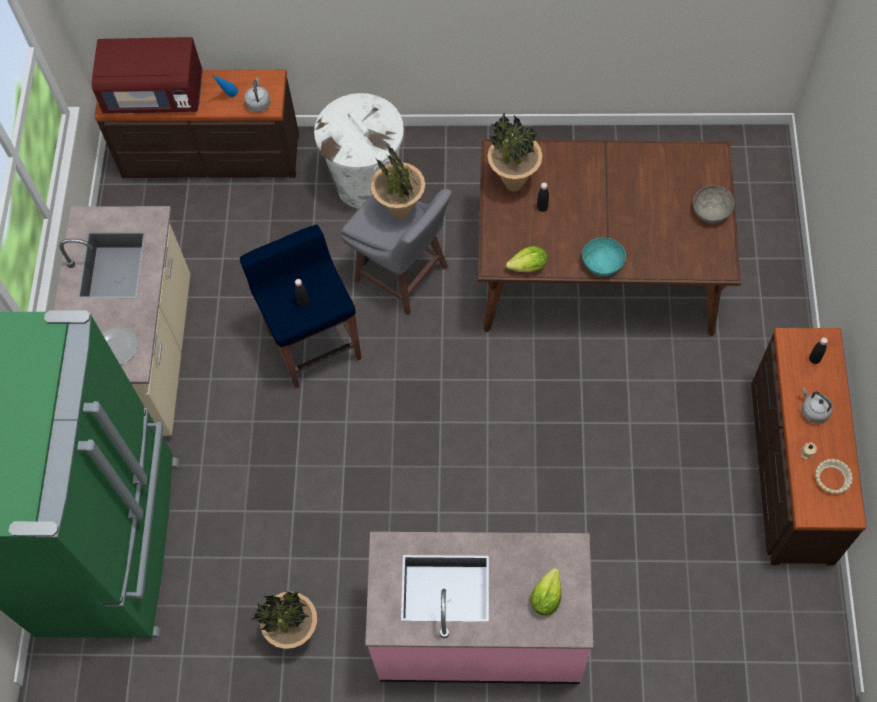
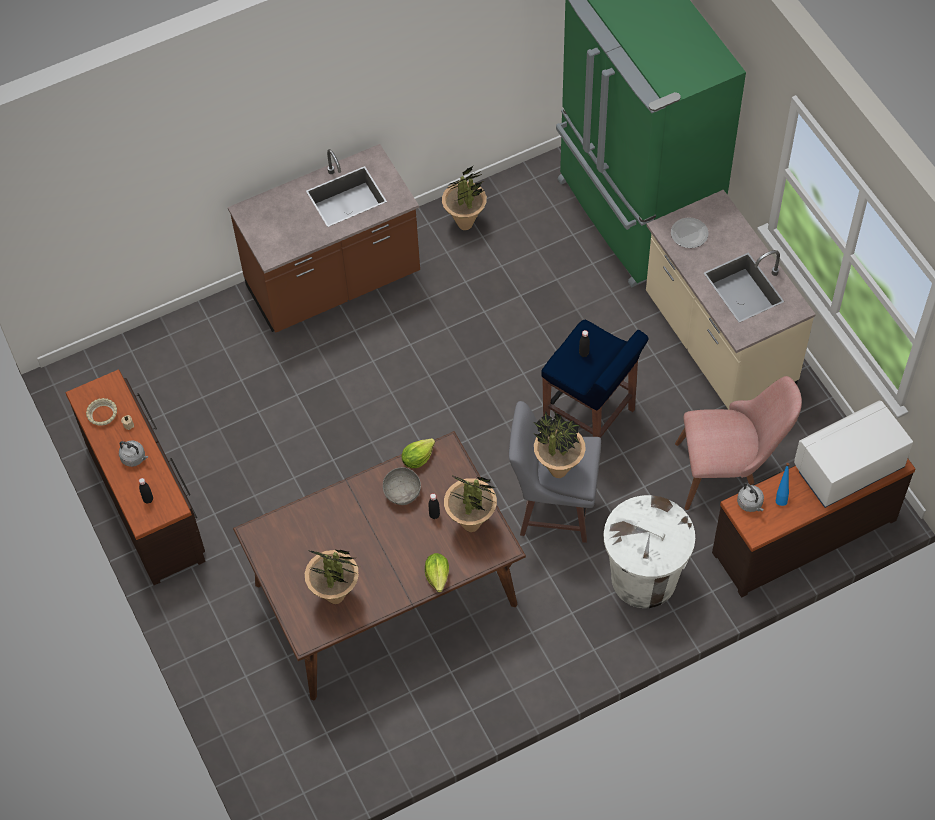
camera: 150 degrees right, 5 degrees down
red microwave [91,37,203,114] -> white microwave [794,401,913,508]
pink counter [365,532,593,684] -> brown counter [228,144,420,333]
lettuce [530,568,561,616] -> lettuce moved to [425,553,449,592]
turquoise bowl [582,238,626,276] -> none
grey bowl [693,185,735,224] -> grey bowl moved to [383,467,421,505]
none -> potted plant [305,550,360,604]
none -> pink chair [675,376,802,510]

